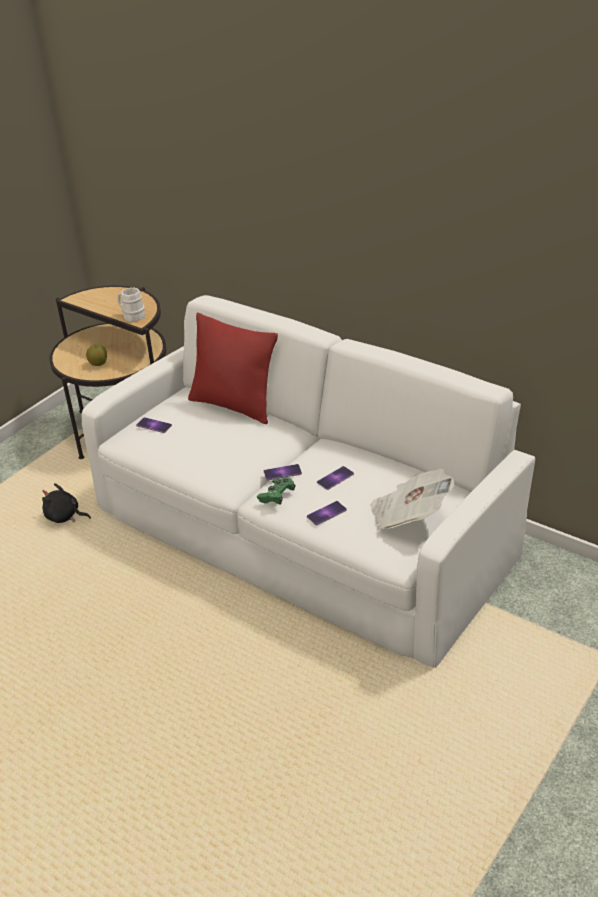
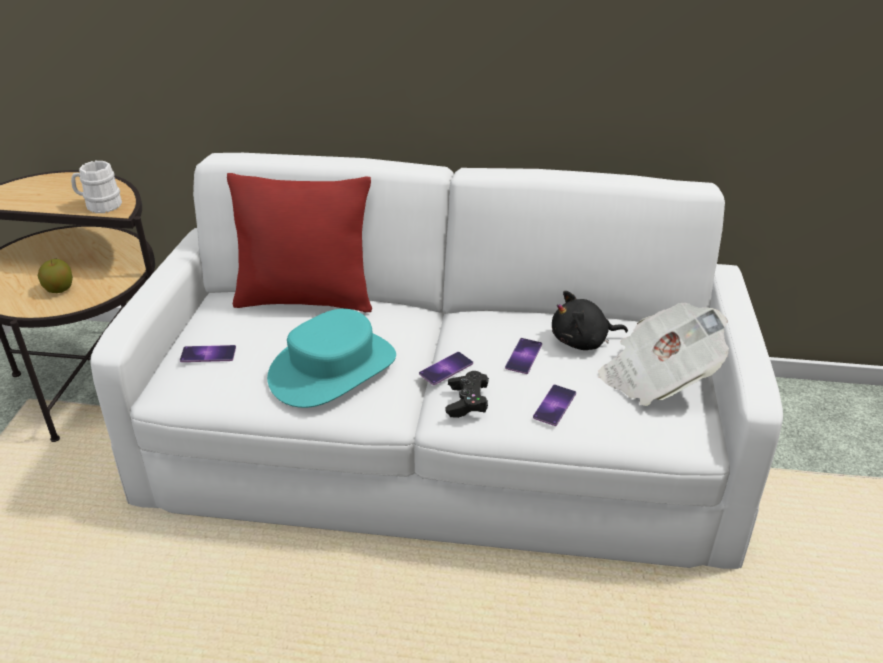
camera: 30 degrees left, 0 degrees up
black plush toy [42,483,91,523] -> black plush toy moved to [552,291,628,350]
green game controller [257,477,295,505] -> black game controller [446,371,489,418]
none -> turquoise hat [267,309,396,408]

